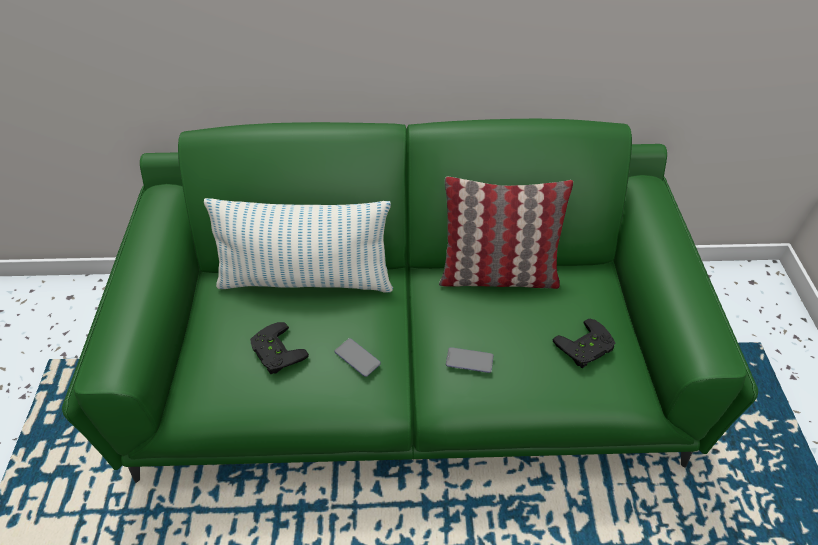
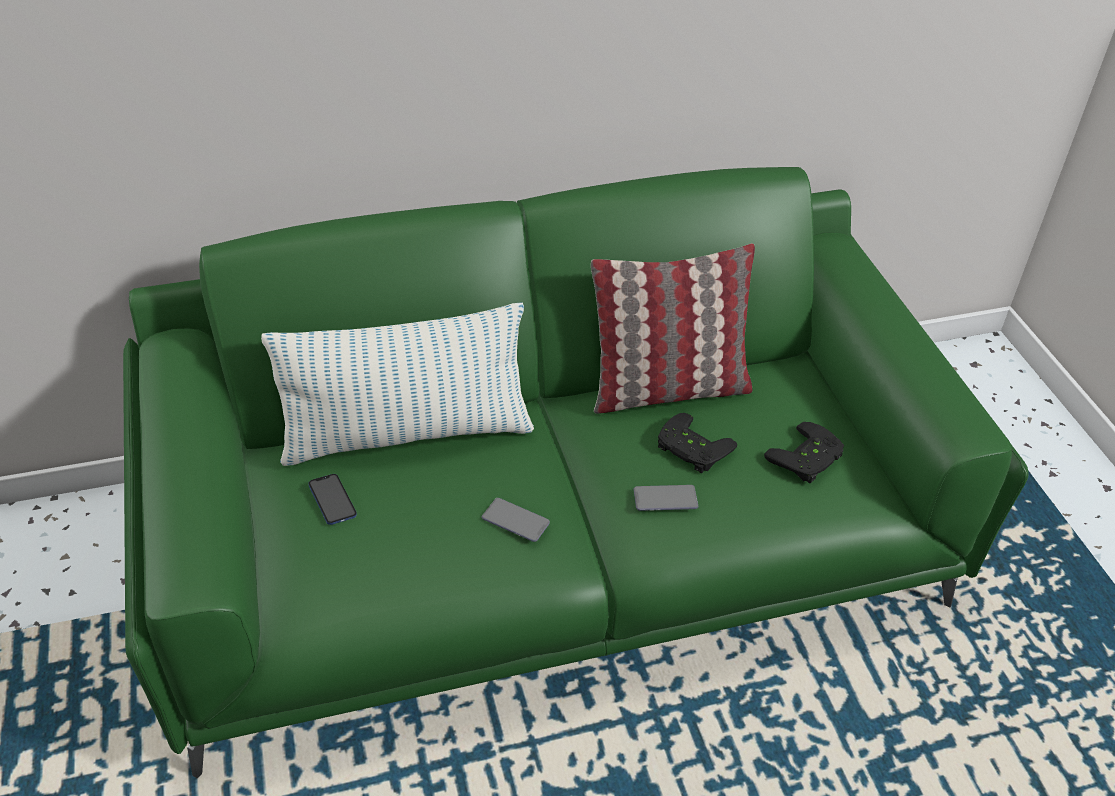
camera: 15 degrees left, 5 degrees down
black game controller [250,322,309,374] -> black game controller moved to [658,413,737,473]
none -> phone [308,474,357,525]

